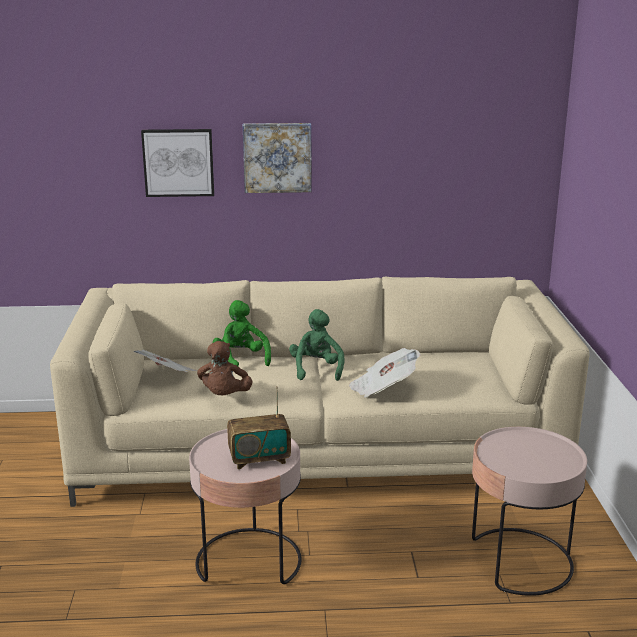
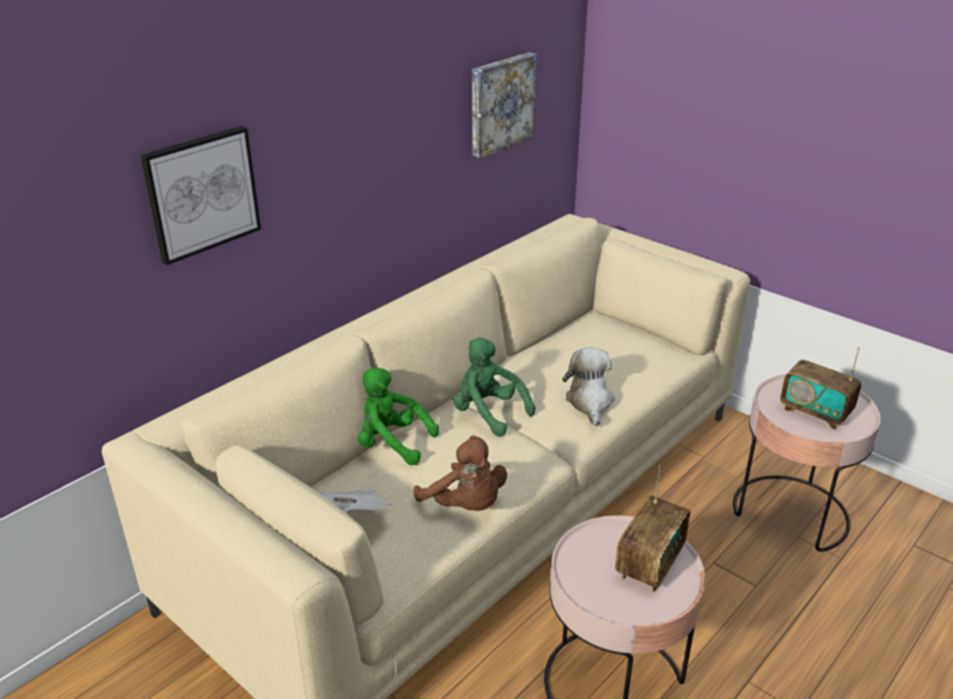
camera: 45 degrees left, 10 degrees up
picture [243,123,312,193] -> picture moved to [472,52,537,158]
newspaper [349,348,421,397] -> plush toy [563,347,615,426]
none -> radio [780,347,861,430]

